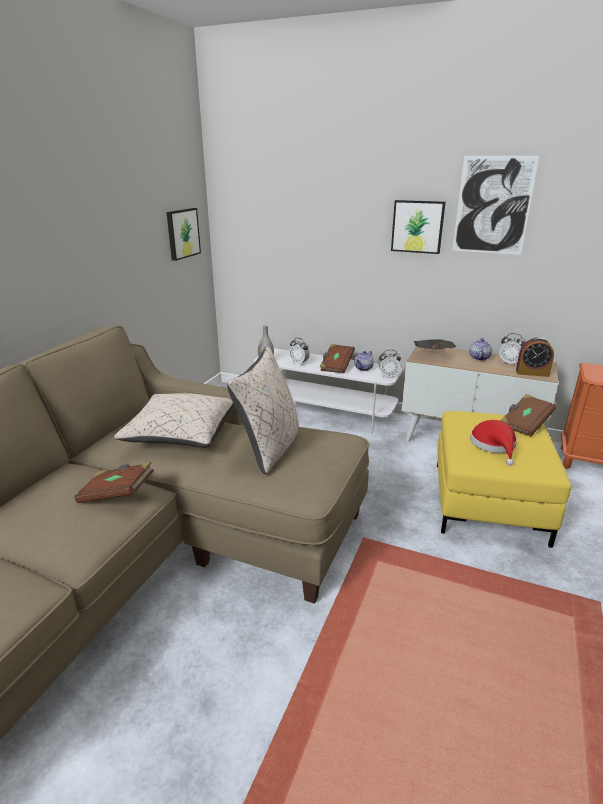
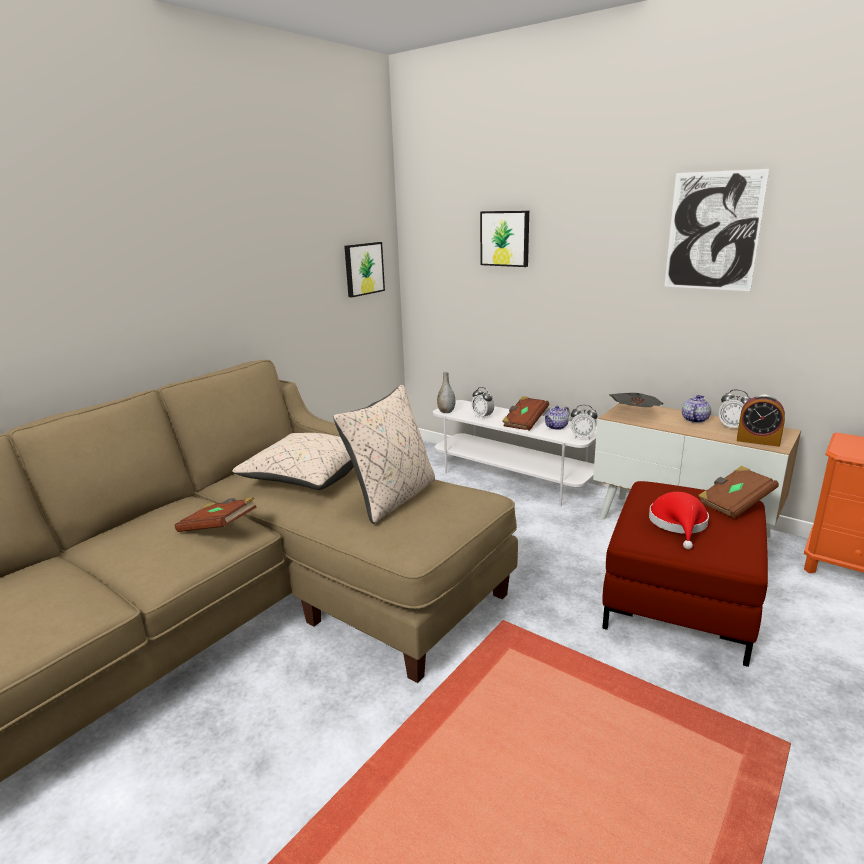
camera: 15 degrees right, 5 degrees down
picture [391,200,446,254] -> picture moved to [480,211,529,267]
yellow ottoman [437,411,572,548] -> red ottoman [602,481,768,667]

